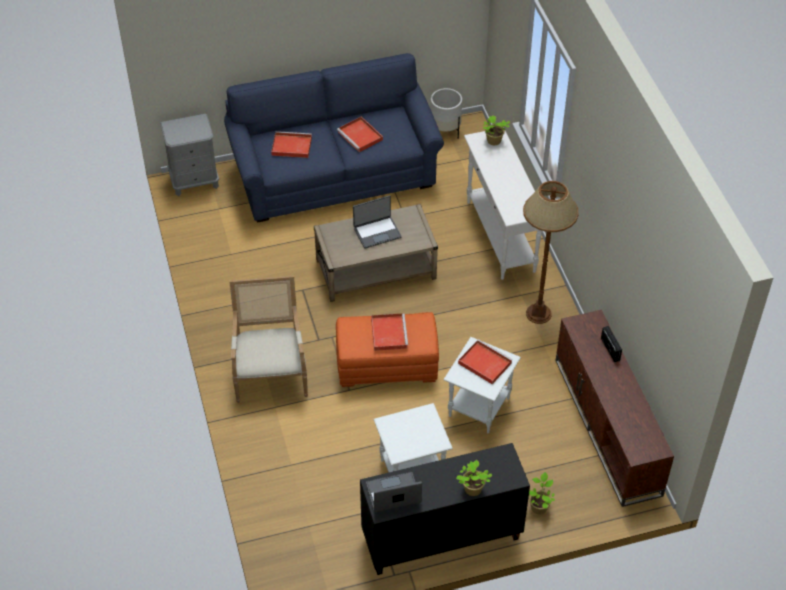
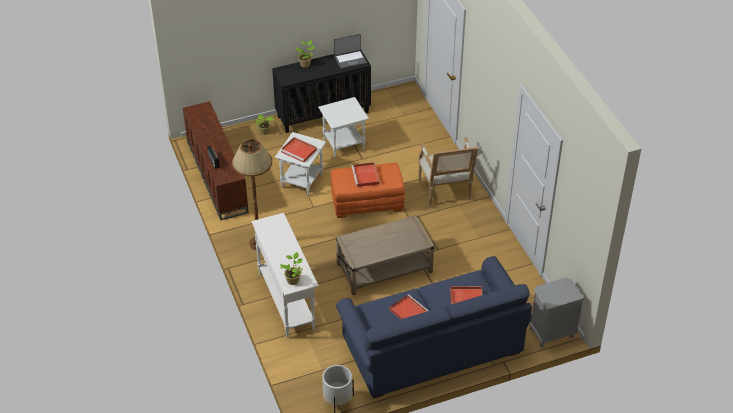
camera: 175 degrees right, 5 degrees down
laptop [353,195,402,249] -> none

